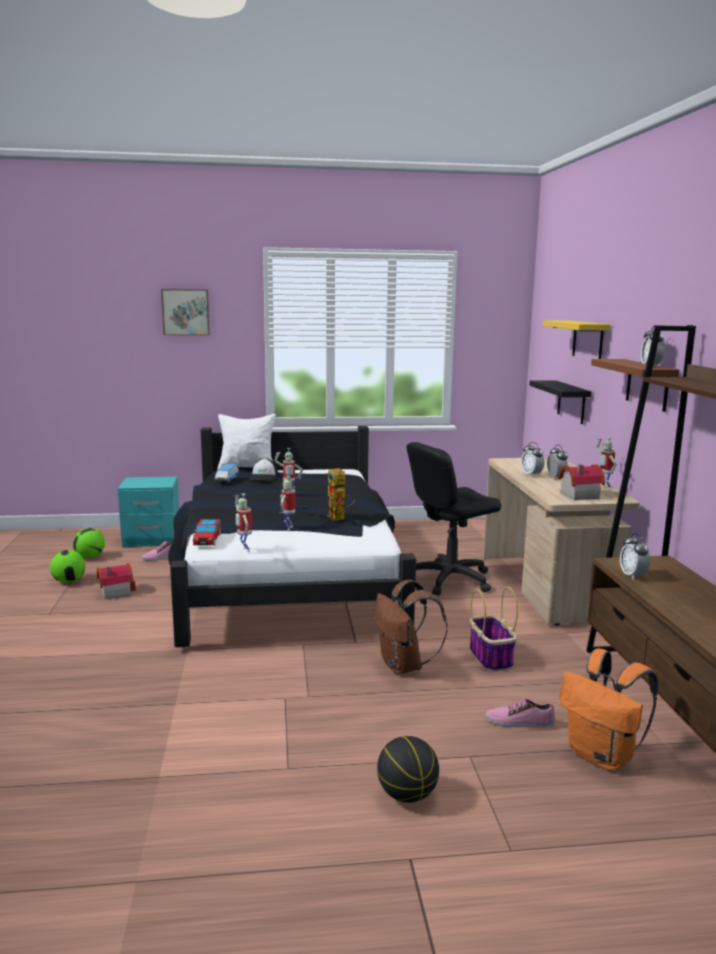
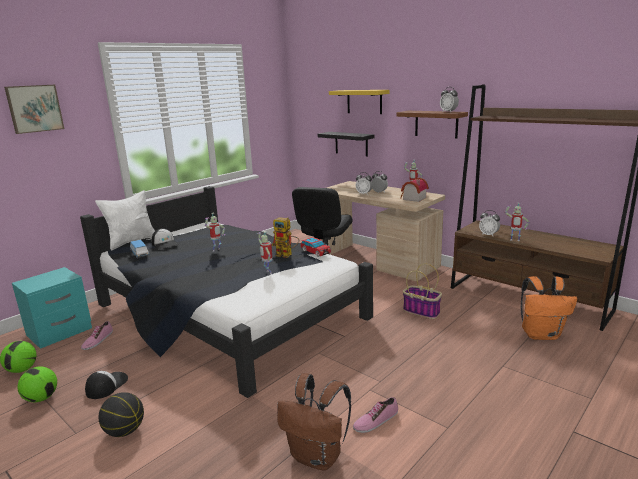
camera: 40 degrees left, 5 degrees up
toy house [97,563,136,599] -> cap [85,371,128,399]
toy car [193,519,221,545] -> toy car moved to [301,237,331,257]
toy robot [235,493,252,552] -> toy robot moved to [505,203,530,241]
brown backpack [374,579,447,674] -> brown backpack moved to [277,373,351,470]
basketball [377,736,439,803] -> basketball moved to [98,392,144,437]
shoe [485,699,555,728] -> shoe moved to [353,397,398,433]

